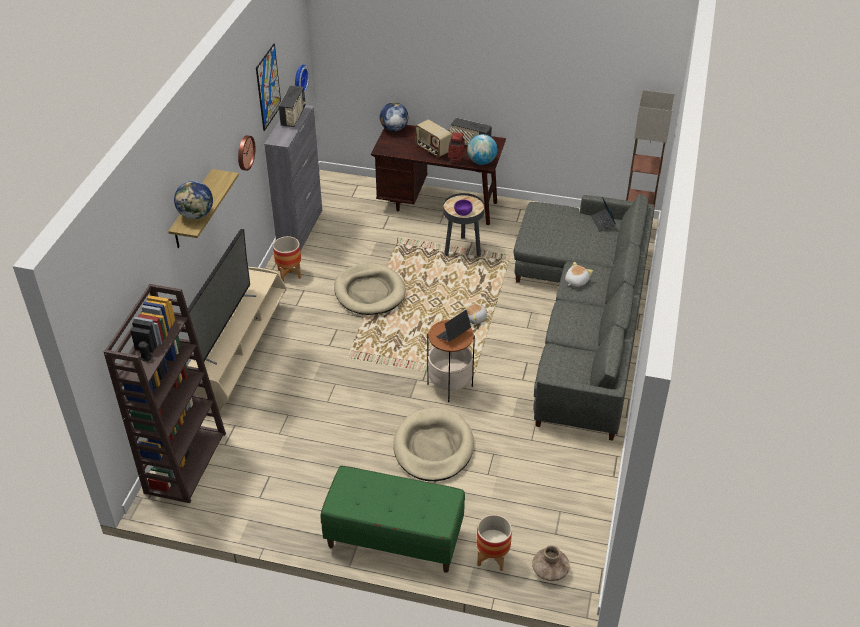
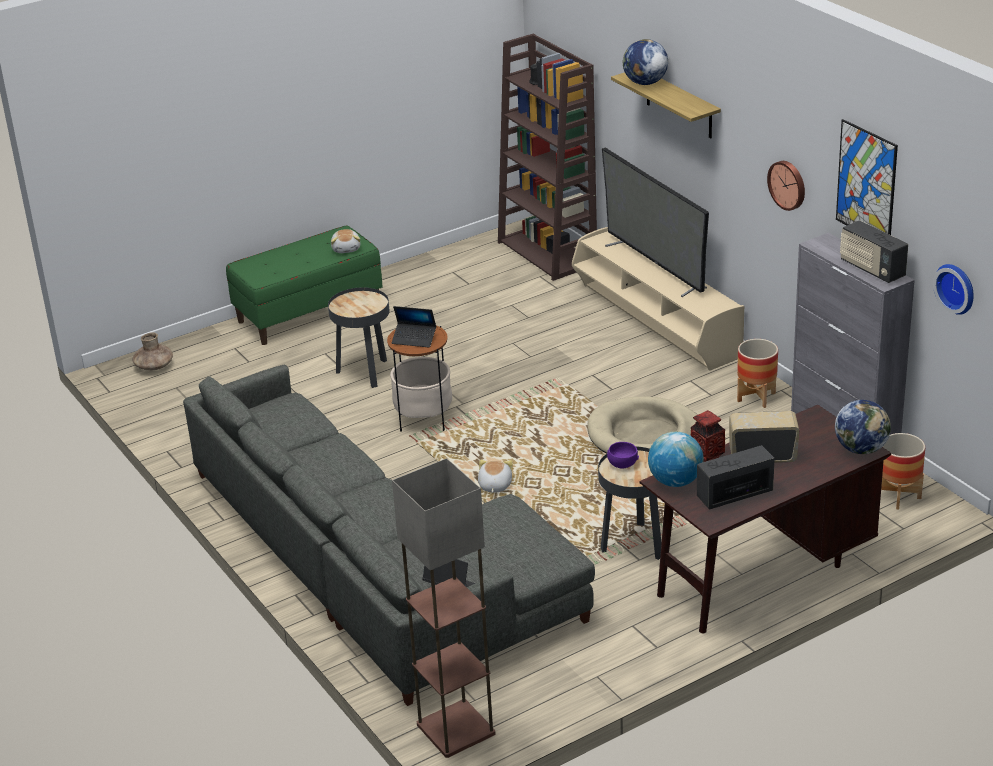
camera: 135 degrees right, 10 degrees down
beige dog bed [393,408,474,481] -> black side table [328,287,389,388]
laptop [437,310,471,342] -> laptop turned 105 degrees clockwise [392,306,436,347]
planter [477,515,512,572] -> planter moved to [881,433,925,510]
plush toy [565,262,593,287] -> plush toy moved to [331,229,360,253]

